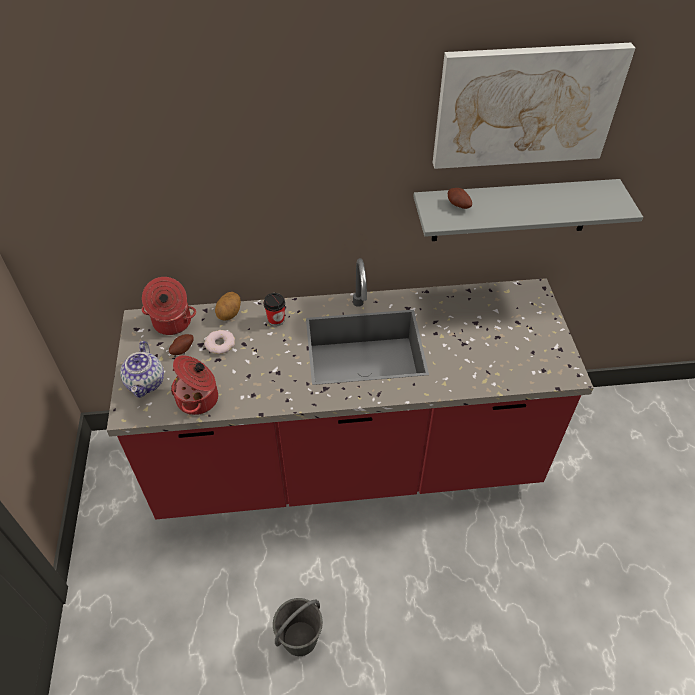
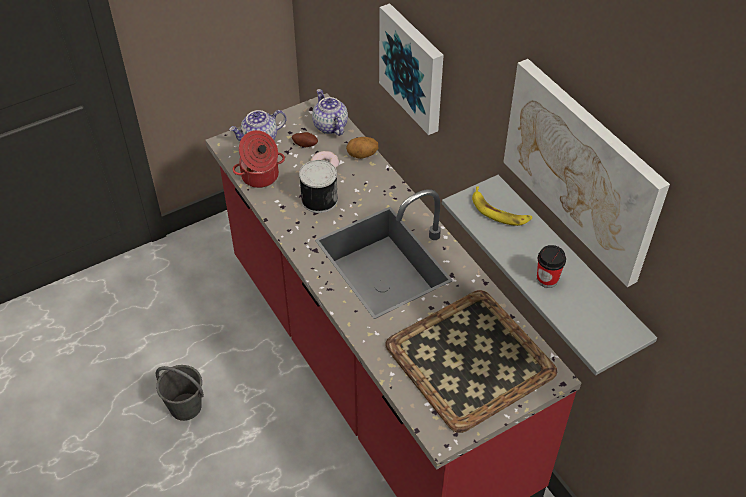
camera: 65 degrees right, 0 degrees up
cooking pot [142,277,196,335] -> teapot [312,89,348,136]
cup [263,293,285,326] -> cup moved to [537,245,566,288]
potato [448,188,472,209] -> banana [472,186,532,226]
none -> can [299,160,338,213]
none -> picture [379,3,444,135]
none -> tray [386,290,557,433]

